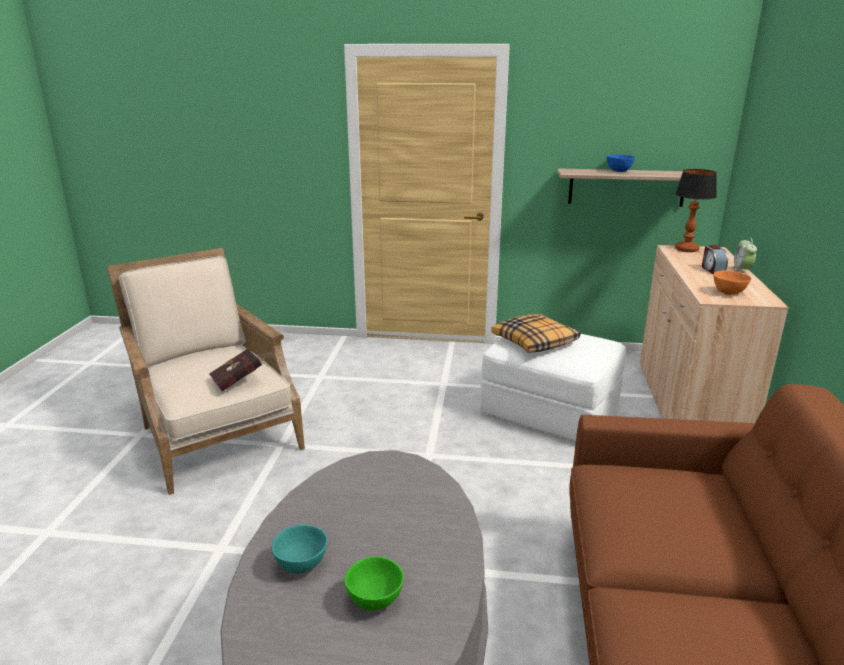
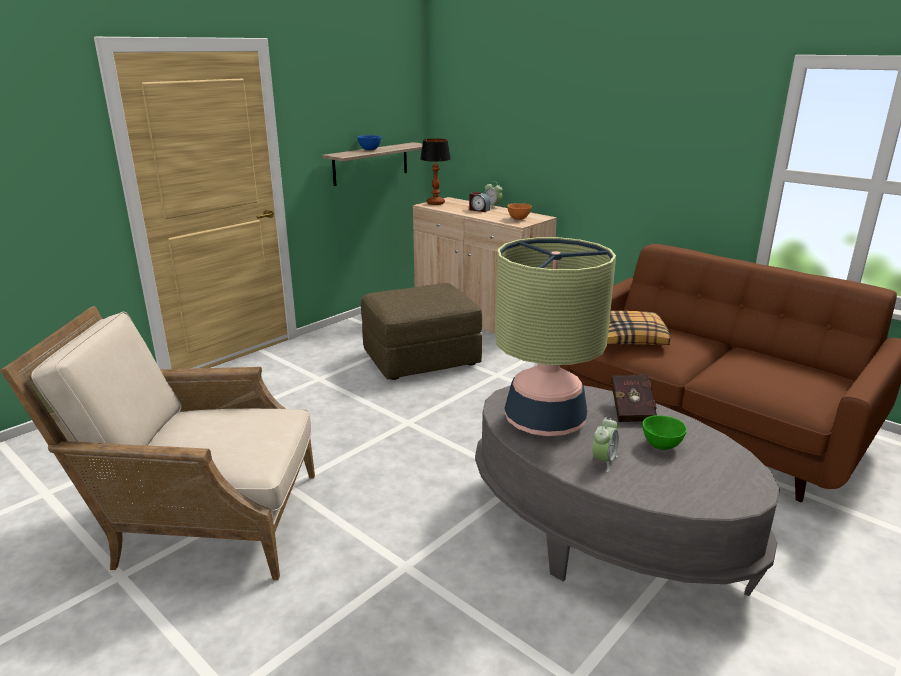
camera: 55 degrees left, 0 degrees up
red book [209,349,266,391] -> red book moved to [611,375,657,422]
turquoise bowl [272,525,328,574] -> alarm clock [592,417,619,472]
white ottoman [480,334,626,441] -> brown ottoman [361,283,482,380]
pillow [491,314,580,353] -> pillow moved to [607,311,670,345]
none -> table lamp [495,237,616,436]

